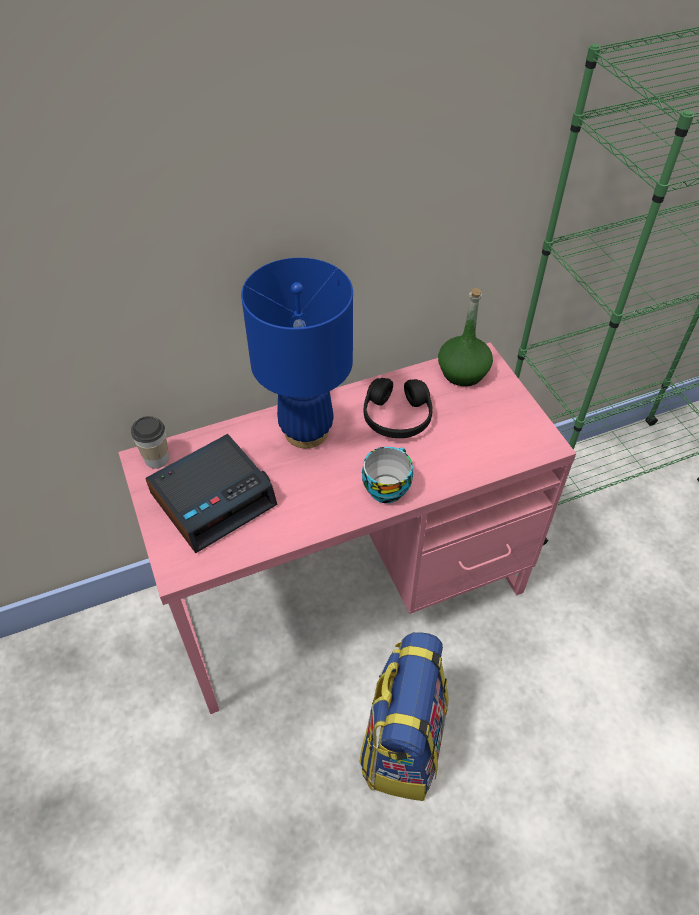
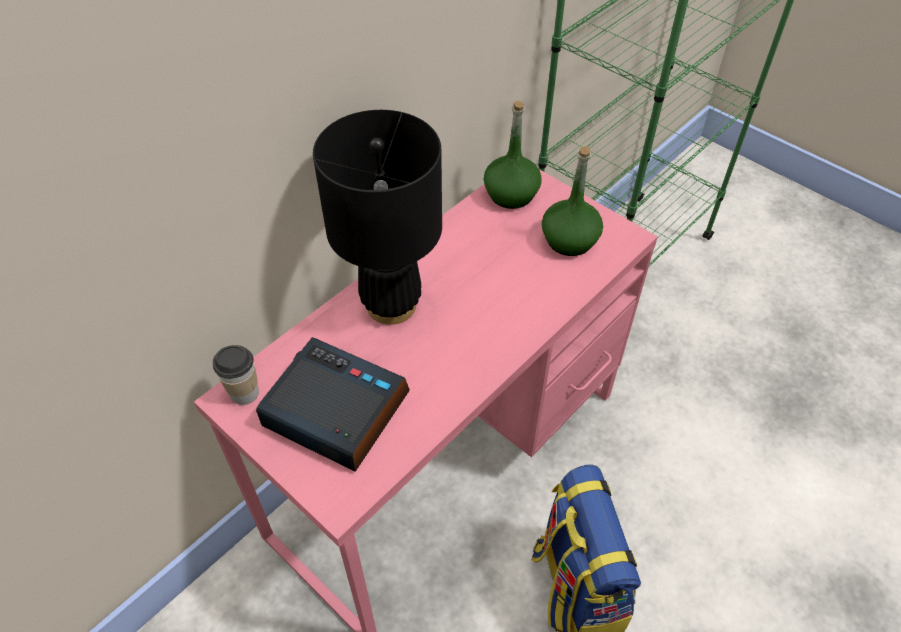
camera: 25 degrees left, 0 degrees up
alarm clock [145,434,277,553] -> alarm clock turned 90 degrees counterclockwise [256,337,410,472]
blue table lamp [241,258,353,448] -> black table lamp [313,110,442,325]
cup [362,447,413,503] -> none
black headphones [364,378,433,438] -> none
none -> green bottle [542,146,603,256]

